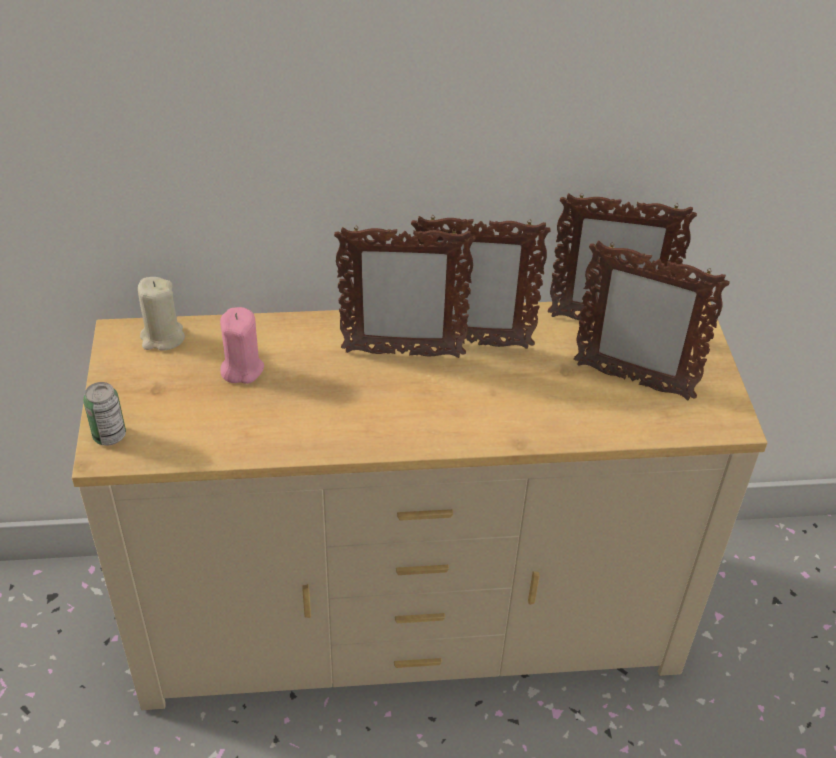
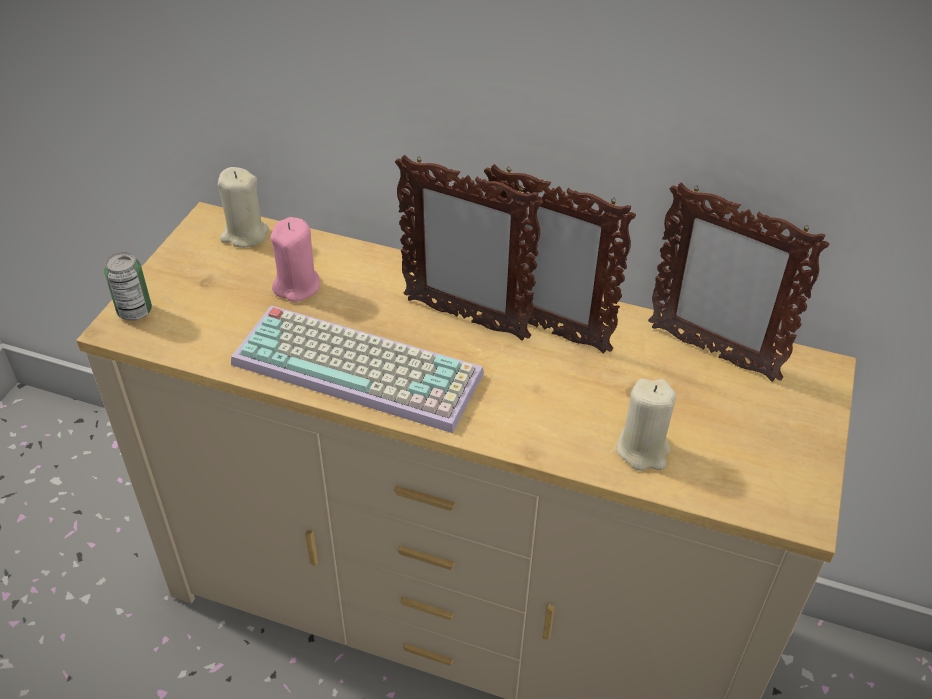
camera: 25 degrees right, 0 degrees up
picture frame [574,240,730,400] -> none
none -> keyboard [231,306,484,433]
none -> beige candle [616,379,676,471]

